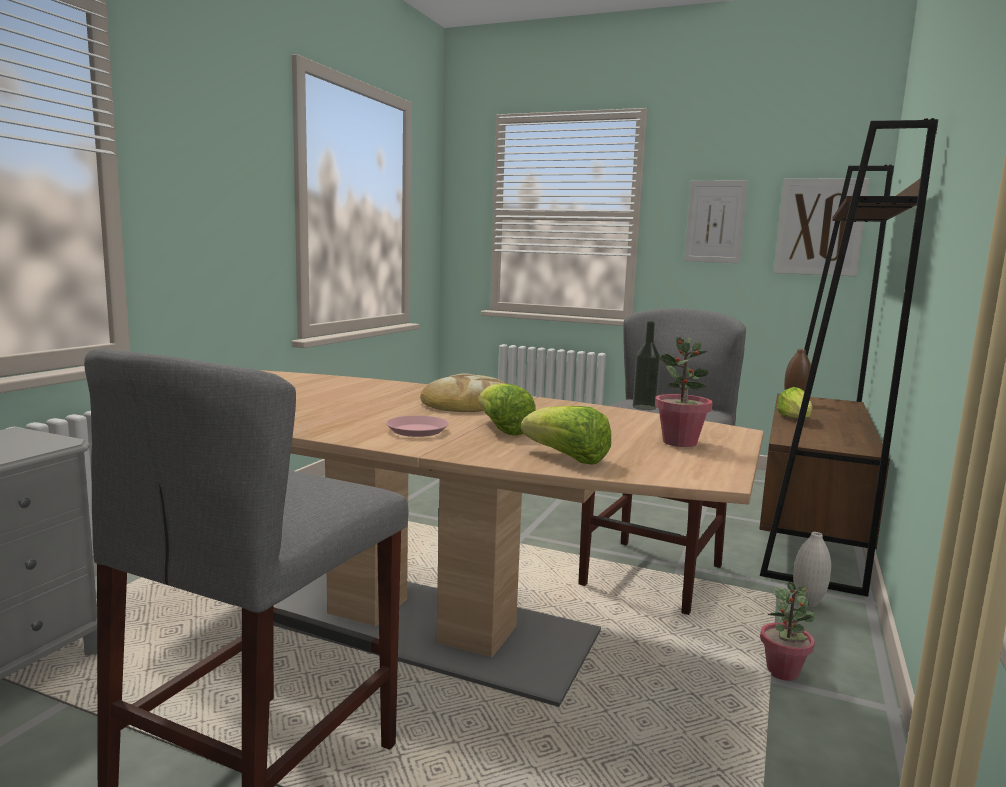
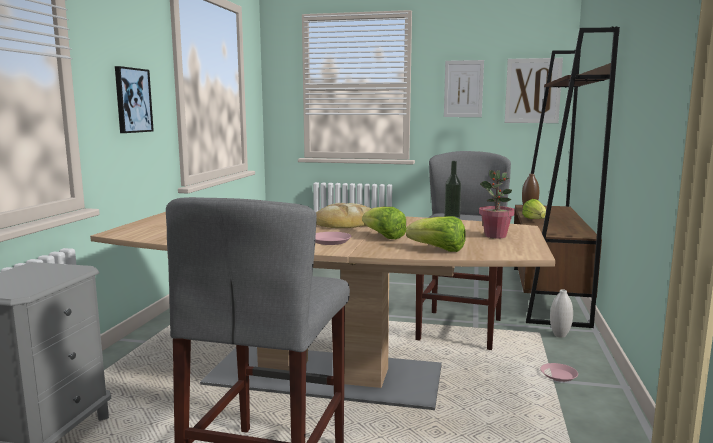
camera: 10 degrees left, 0 degrees up
potted plant [760,582,815,681] -> pink plate [540,363,578,382]
none -> picture [115,66,154,133]

